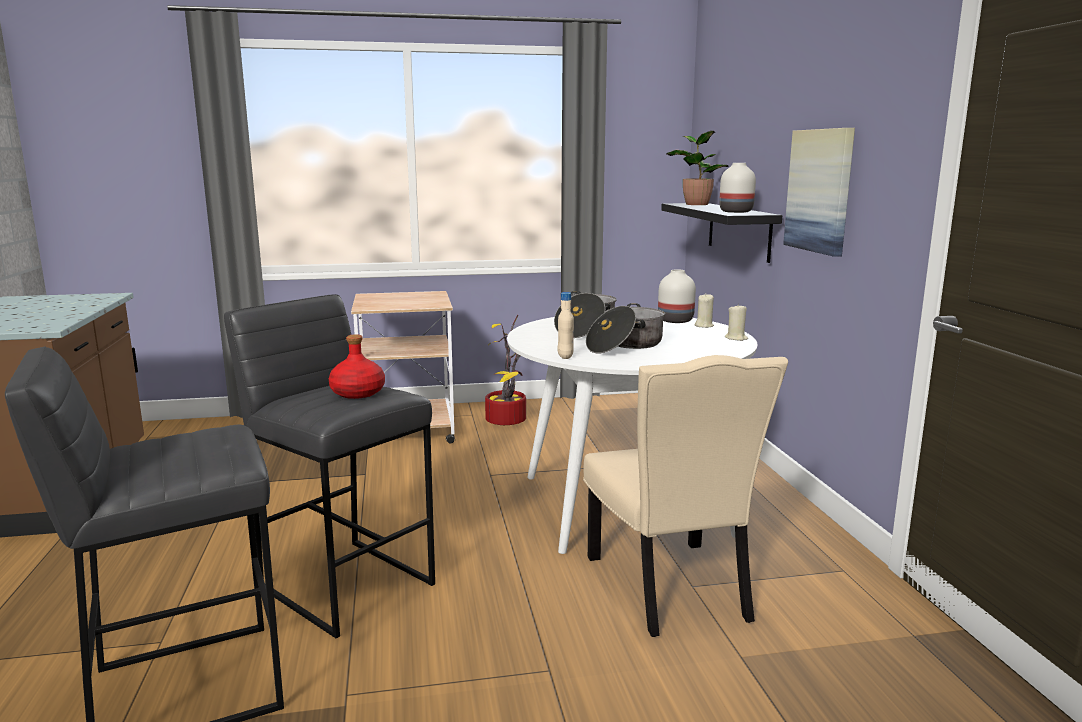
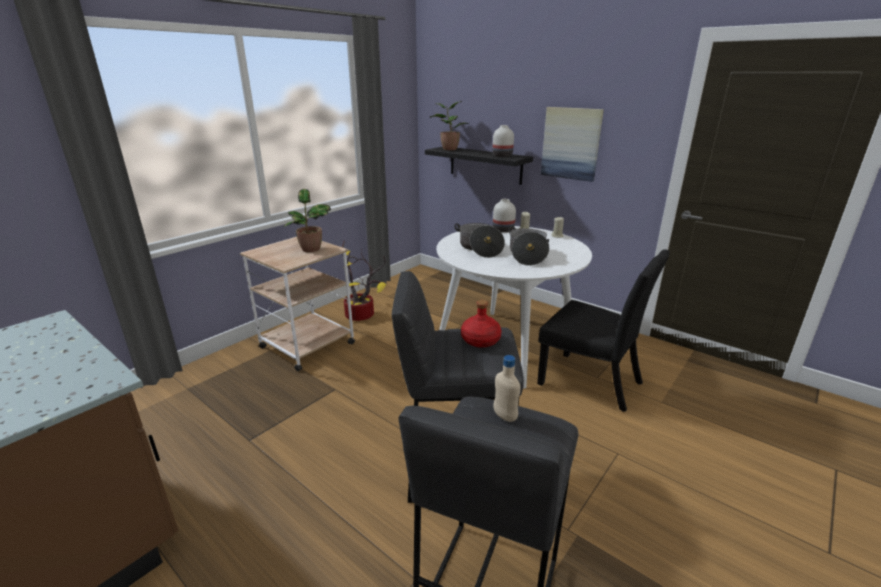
camera: 40 degrees left, 10 degrees up
beige bottle [557,292,574,359] -> beige bottle moved to [494,355,520,422]
beige chair [583,355,788,637] -> black chair [537,249,670,412]
none -> potted plant [284,189,331,252]

